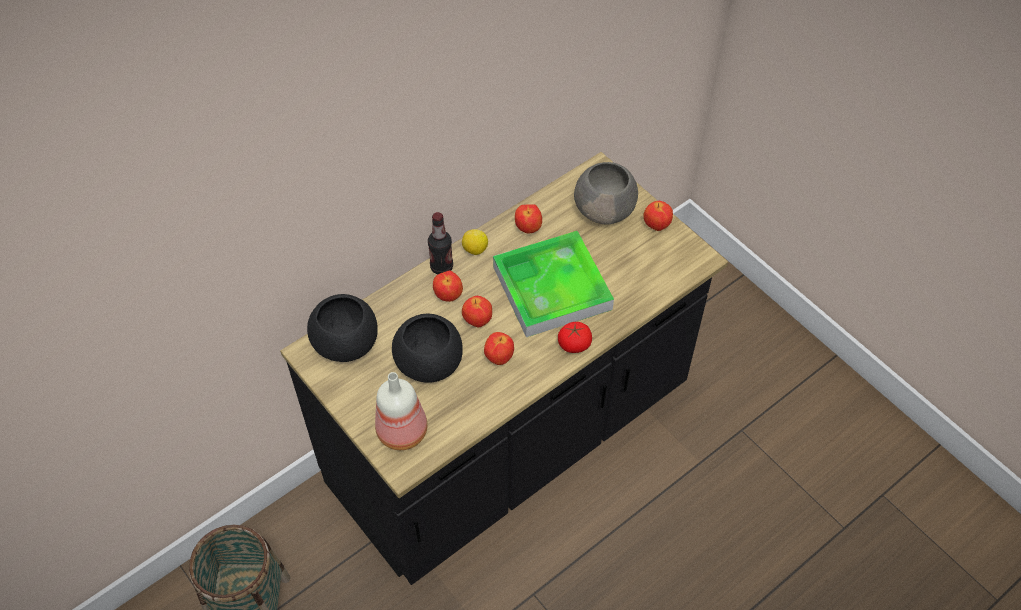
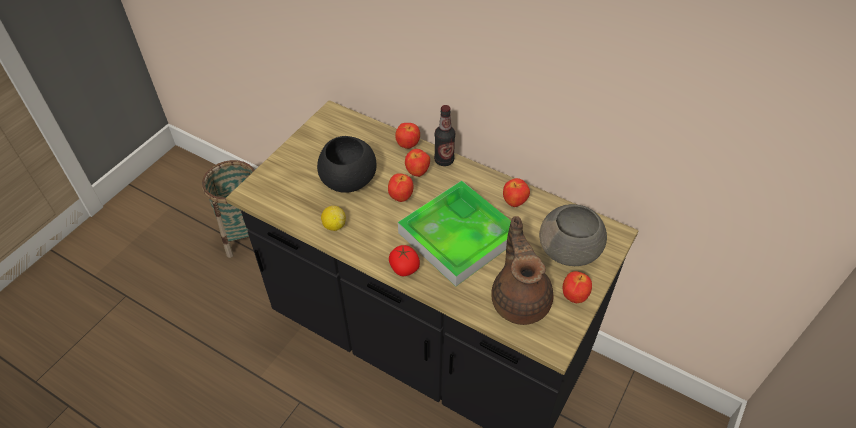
camera: 70 degrees right, 5 degrees down
black bowl [307,294,378,362] -> none
bottle [375,372,427,450] -> none
lemon [462,229,488,255] -> lemon moved to [321,206,346,231]
apple [484,332,514,365] -> apple moved to [395,123,420,149]
none -> brown teapot [491,216,553,325]

